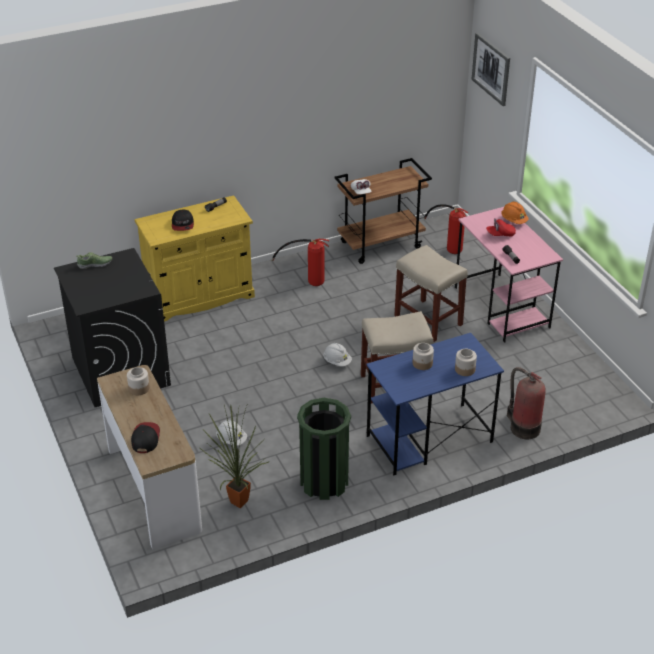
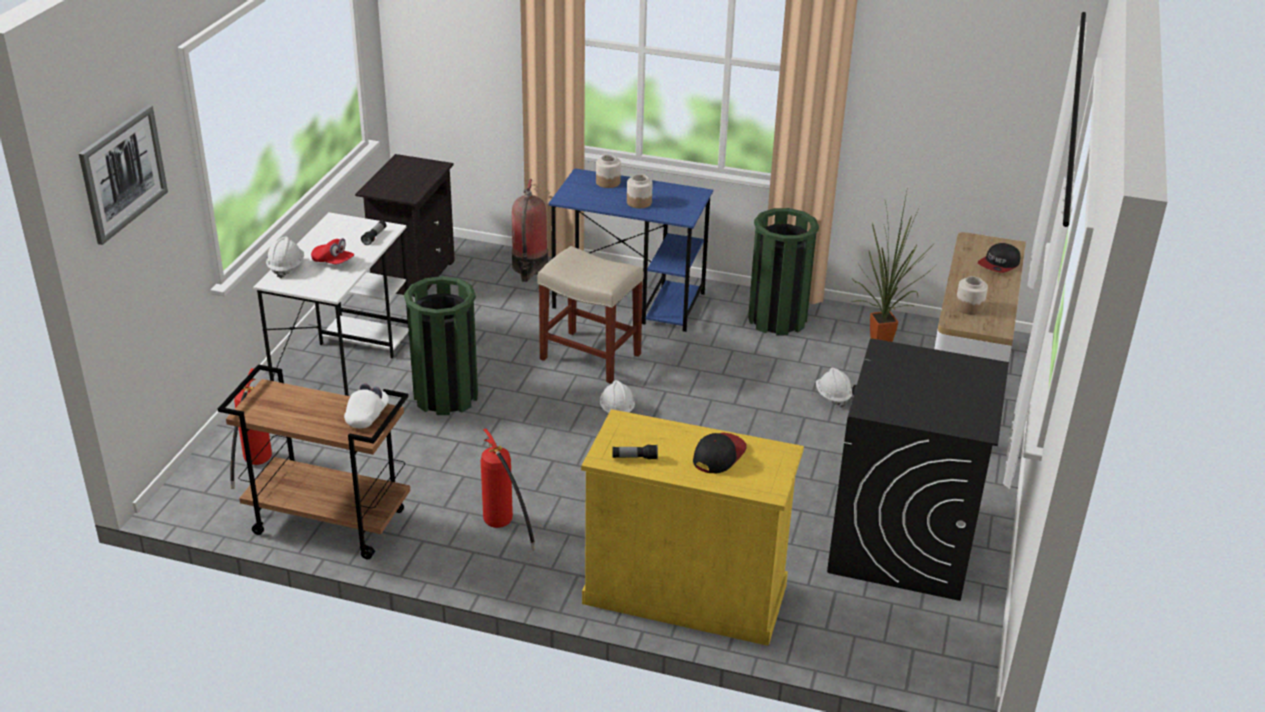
camera: 140 degrees left, 5 degrees down
shoe [76,252,112,269] -> none
beige stool [394,245,468,342] -> green trash can [404,276,478,415]
pink desk [455,206,563,343] -> white desk [253,212,409,396]
orange hard hat [501,202,529,224] -> white hard hat [266,237,304,278]
none -> black nightstand [355,154,455,297]

